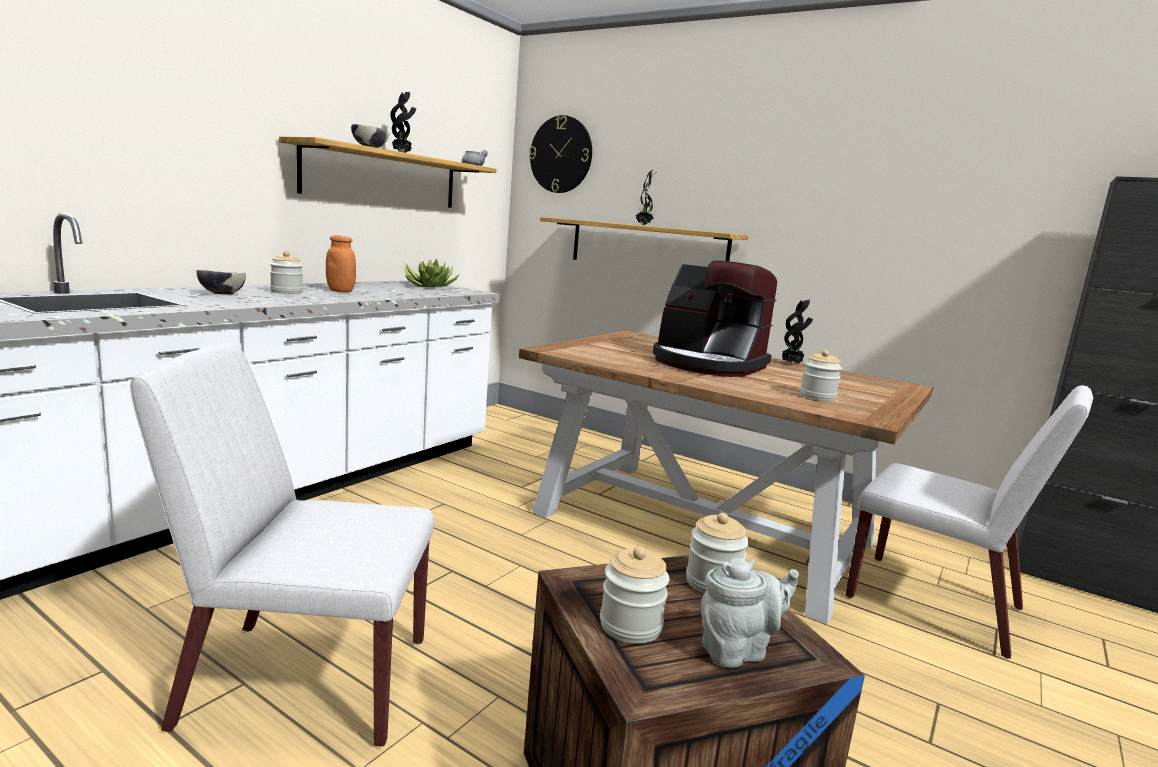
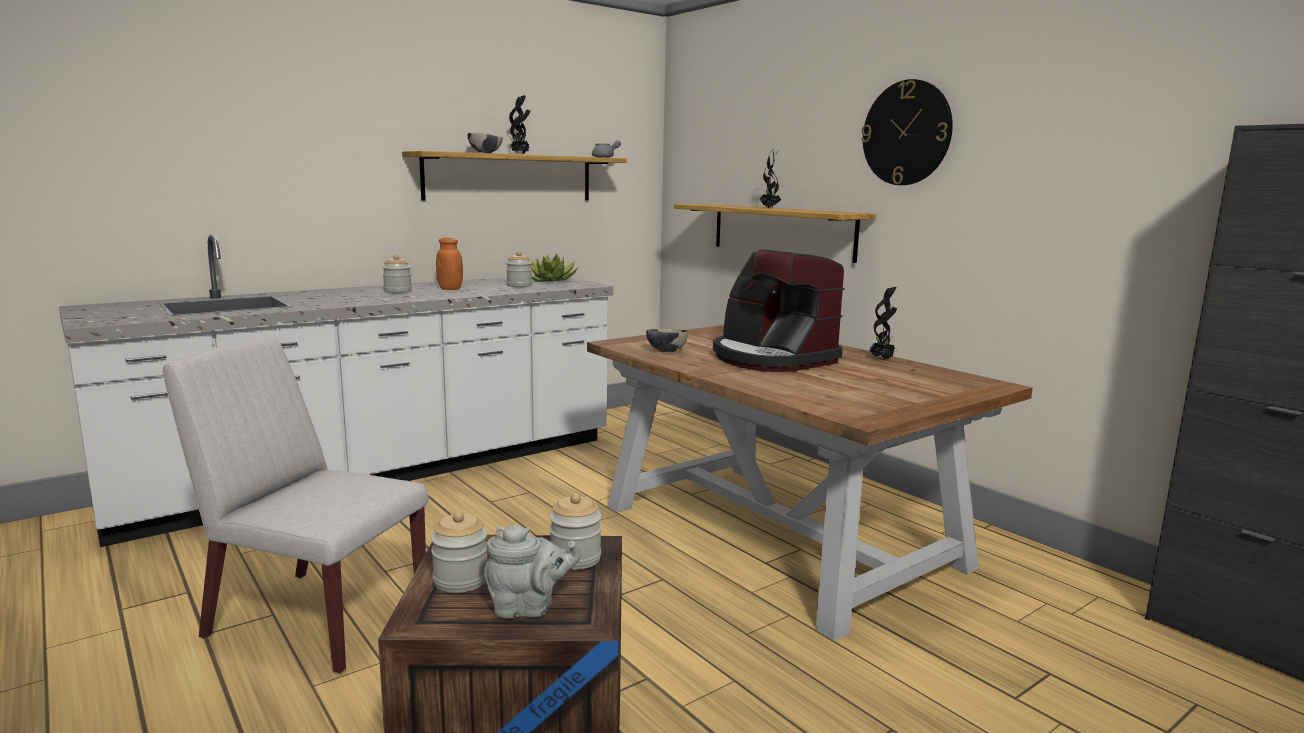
camera: 20 degrees right, 0 degrees up
bowl [197,270,246,295] -> bowl moved to [646,329,688,352]
wall clock [529,115,592,193] -> wall clock moved to [861,79,953,185]
jar [800,350,842,401] -> jar moved to [506,251,532,287]
white chair [845,385,1093,659] -> none

